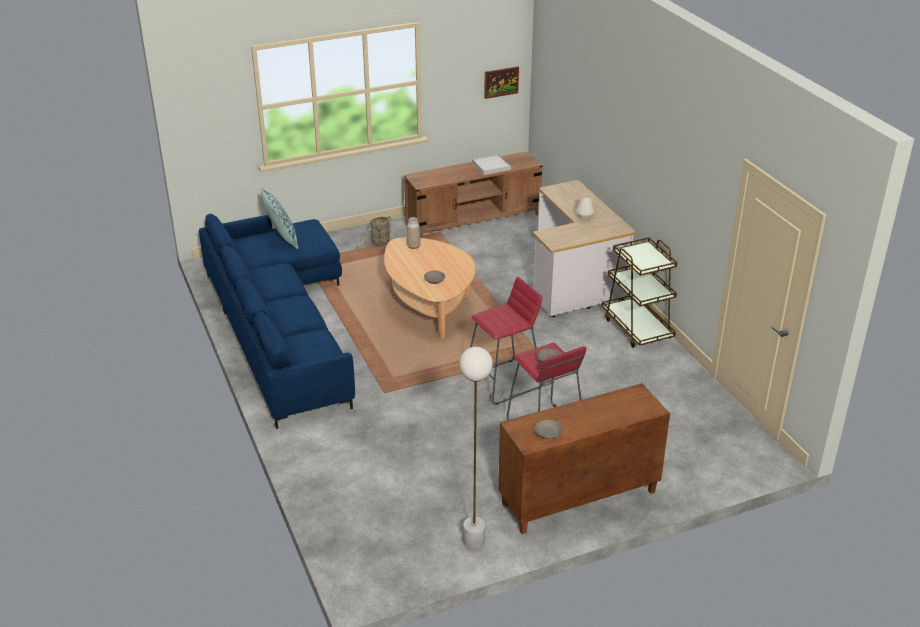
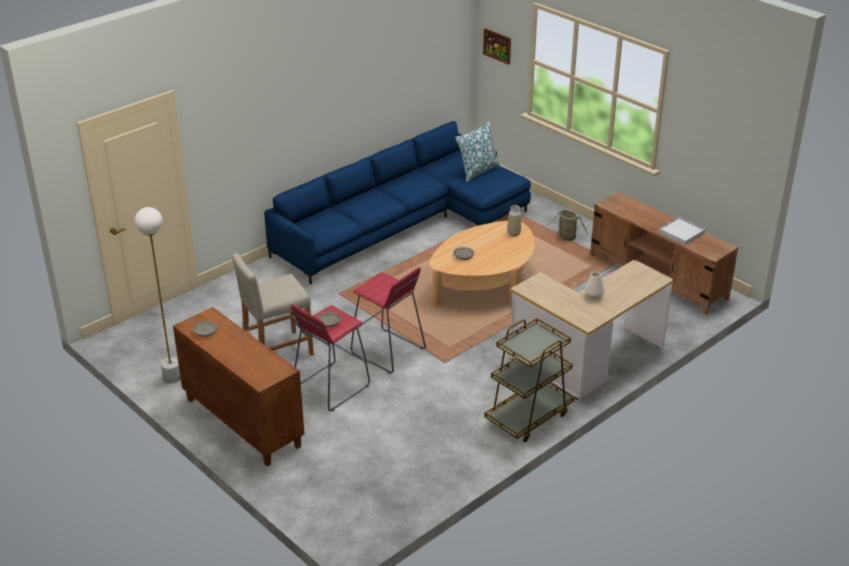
camera: 70 degrees right, 0 degrees up
picture [484,66,519,99] -> picture moved to [483,28,511,65]
none -> beige stool [232,253,314,356]

